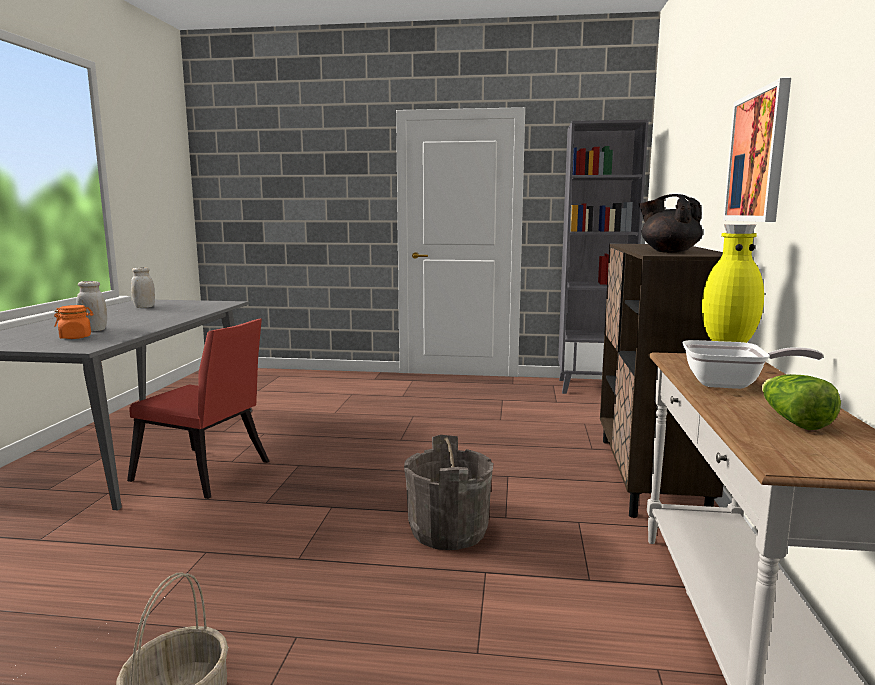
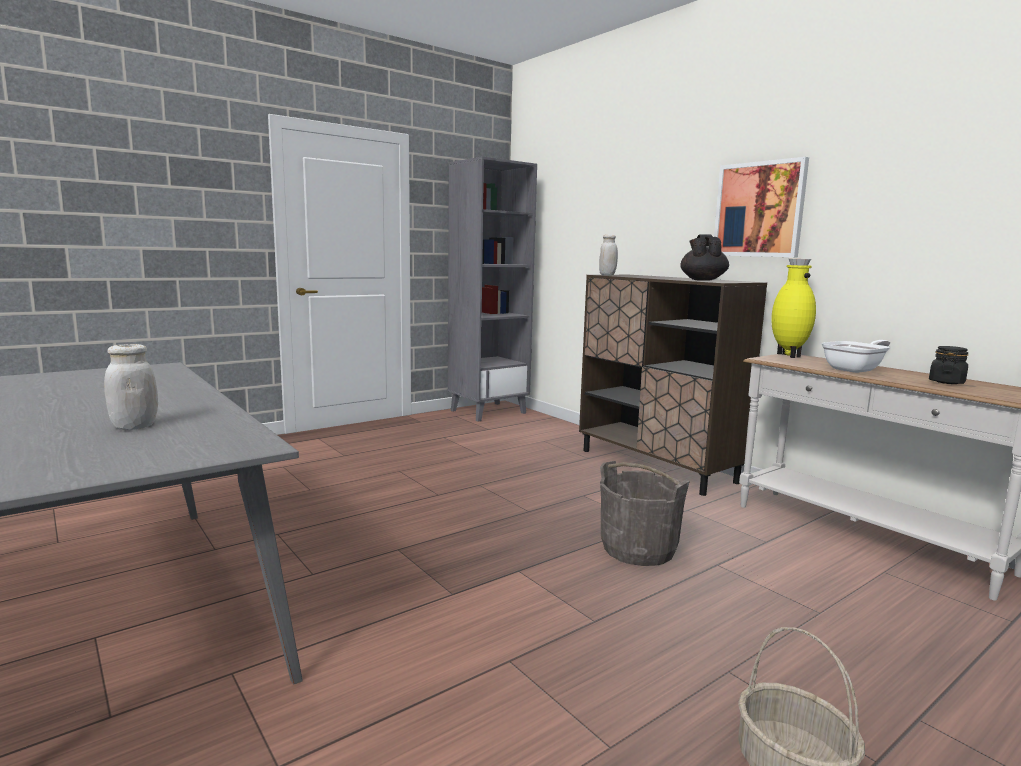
camera: 45 degrees left, 0 degrees up
orange jar [54,305,94,339] -> none
red chair [127,319,269,499] -> none
white jar [131,267,155,308] -> white jar moved to [599,235,618,275]
black teapot [639,194,703,253] -> black teapot turned 90 degrees clockwise [680,234,729,281]
lettuce [762,374,841,430] -> black jar [929,346,968,384]

